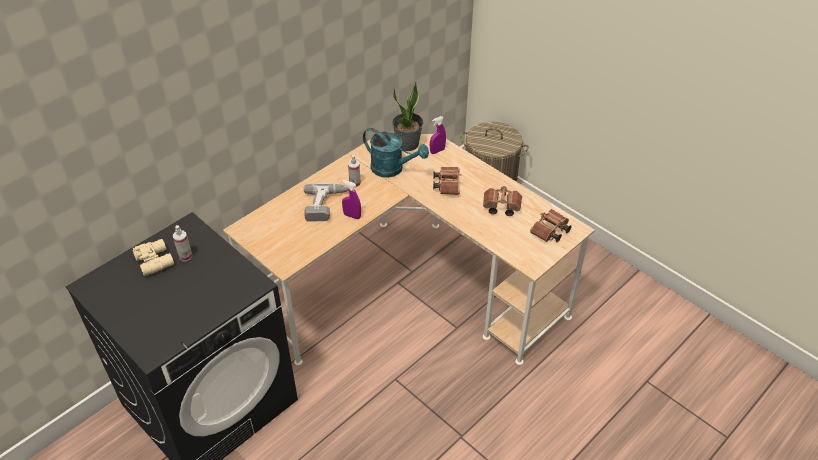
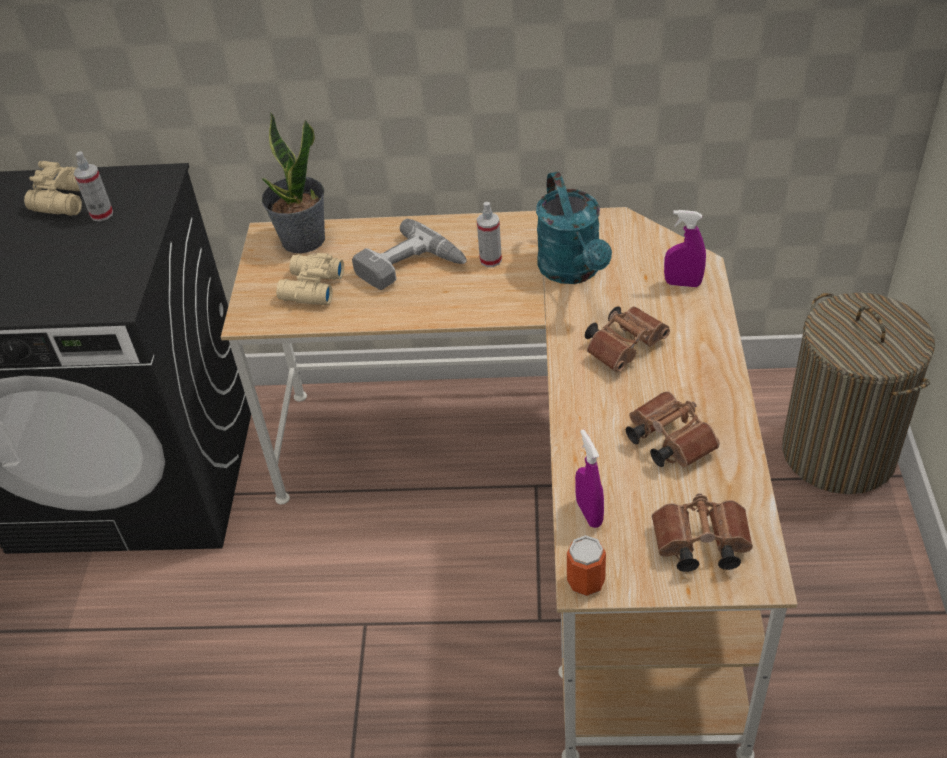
camera: 50 degrees right, 0 degrees up
purple spray bottle [342,180,361,219] -> purple spray bottle moved to [575,429,604,528]
potted plant [392,82,424,151] -> potted plant moved to [262,112,325,253]
none -> beige binoculars [276,253,344,305]
none -> can [567,535,606,596]

